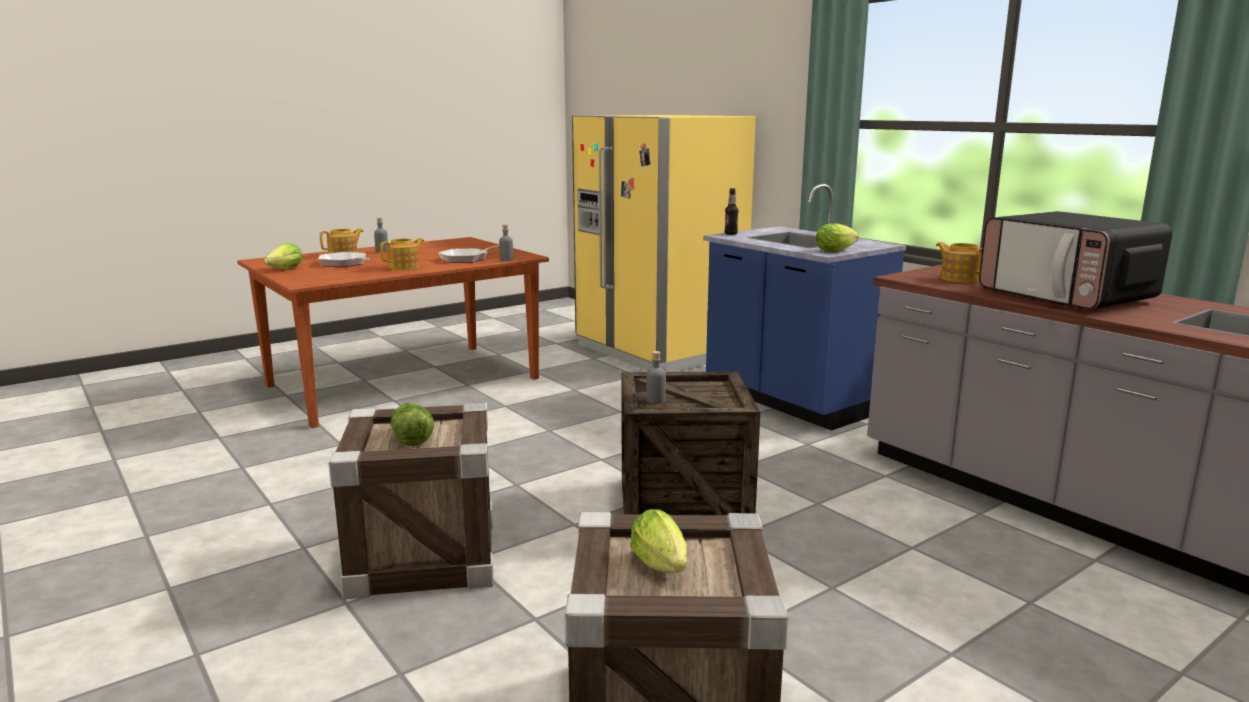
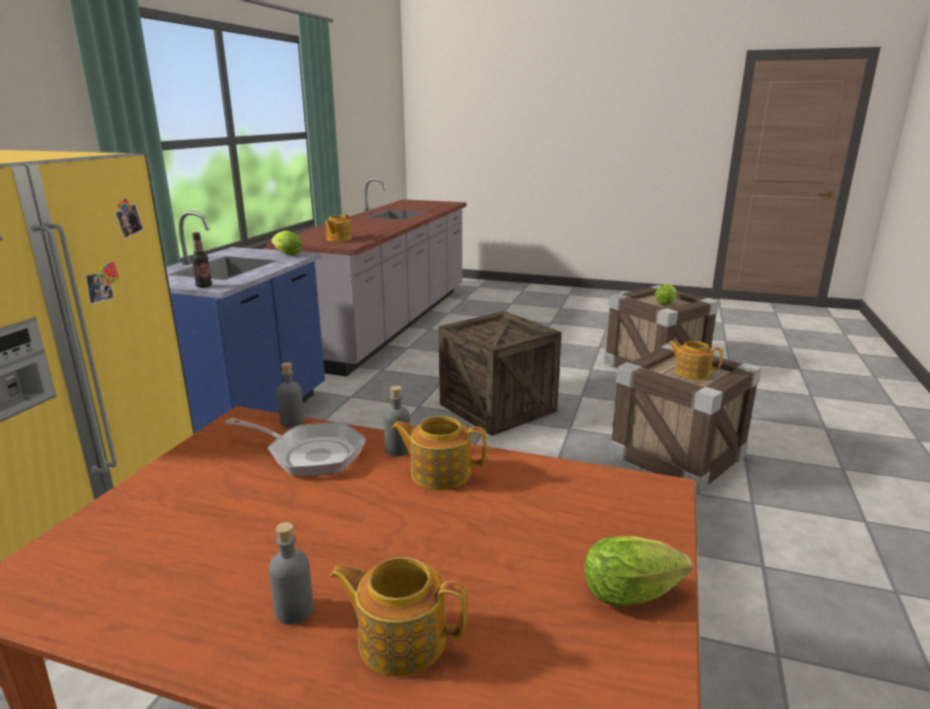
camera: 125 degrees left, 5 degrees up
frying pan [318,252,372,267] -> none
lettuce [391,403,434,446] -> teapot [668,340,723,380]
grey bottle [647,351,666,404] -> grey bottle moved to [384,386,410,456]
microwave [979,211,1172,310] -> none

